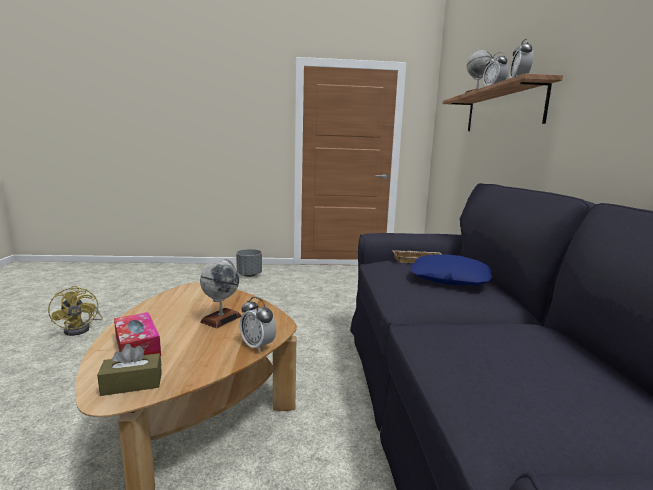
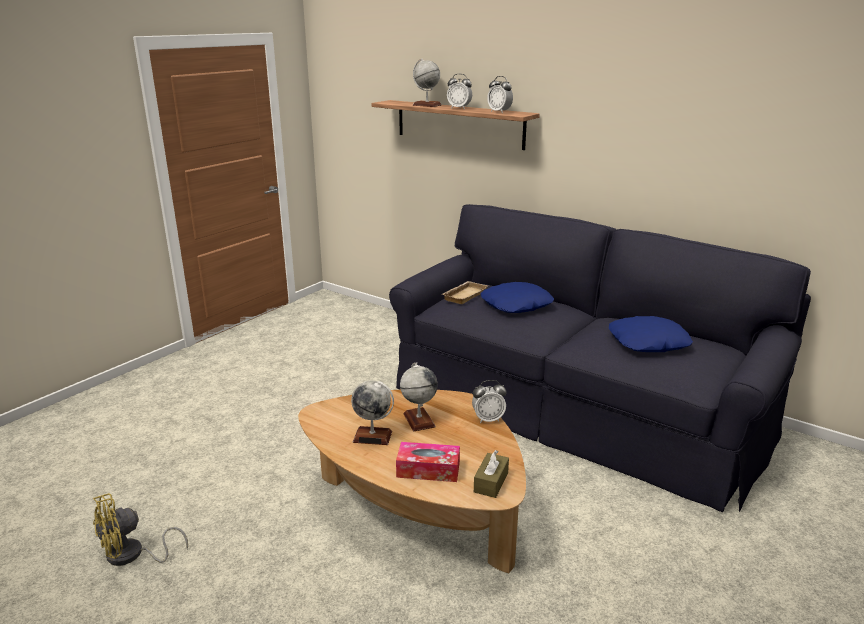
camera: 50 degrees left, 10 degrees up
yellow fan [48,286,103,336] -> yellow fan turned 135 degrees clockwise [93,493,188,566]
grey planter [236,249,262,277] -> none
none -> globe [351,381,394,445]
none -> blue pillow [609,316,693,352]

